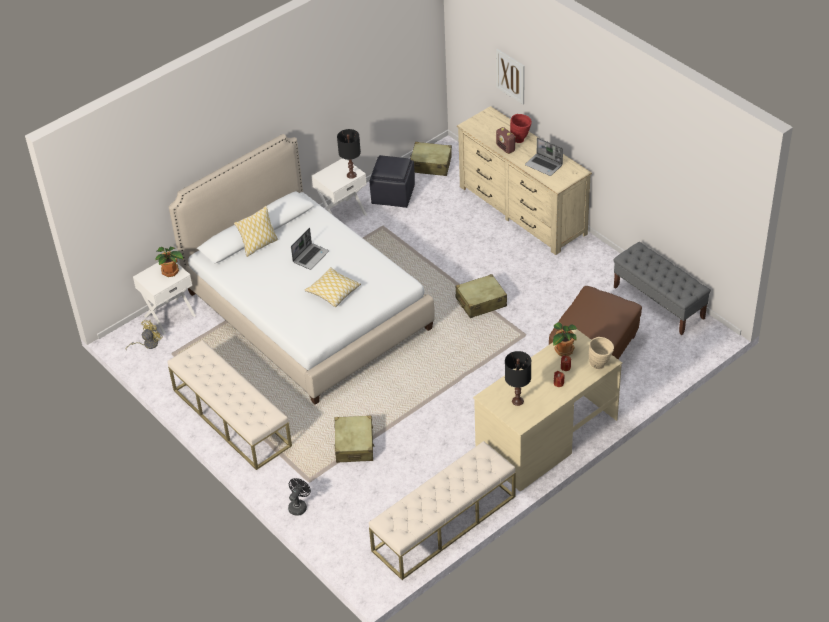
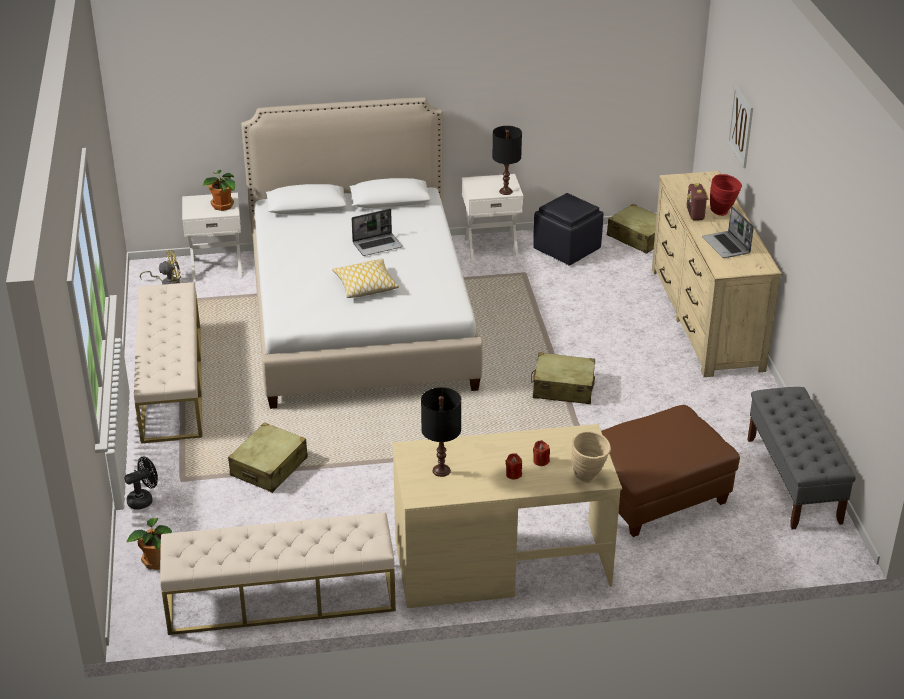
camera: 30 degrees right, 10 degrees down
pillow [234,206,278,257] -> none
potted plant [553,322,577,356] -> potted plant moved to [126,517,172,570]

